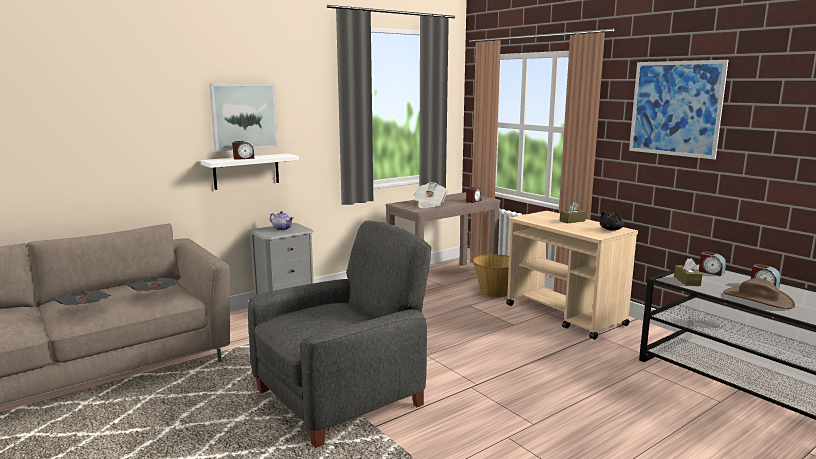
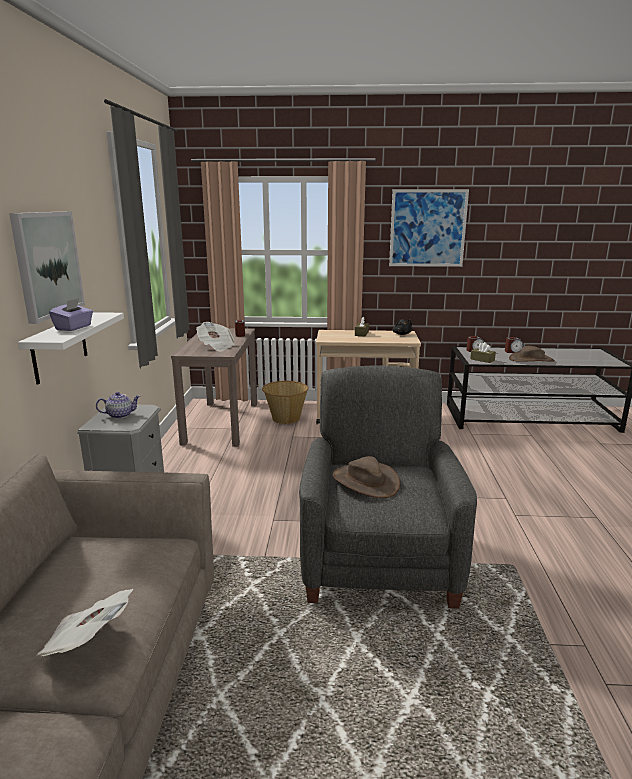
camera: 50 degrees left, 5 degrees up
newspaper [127,278,179,291] -> none
alarm clock [232,141,254,160] -> purple tissue box [49,298,93,331]
none -> brown hat [333,456,400,498]

